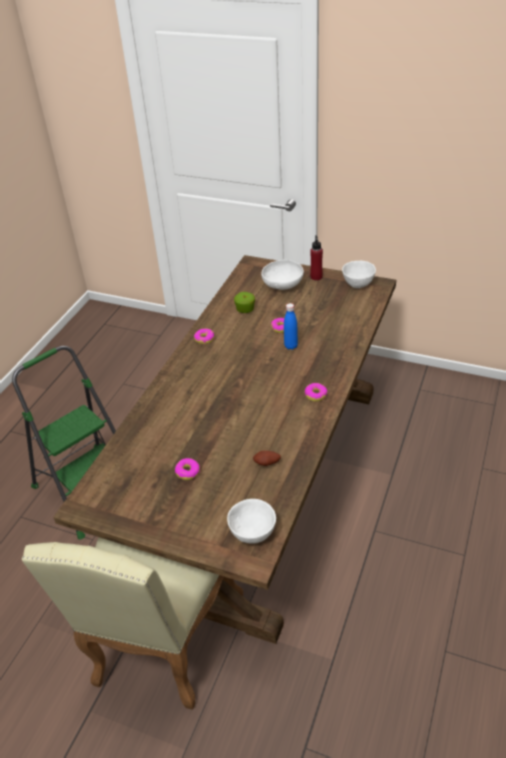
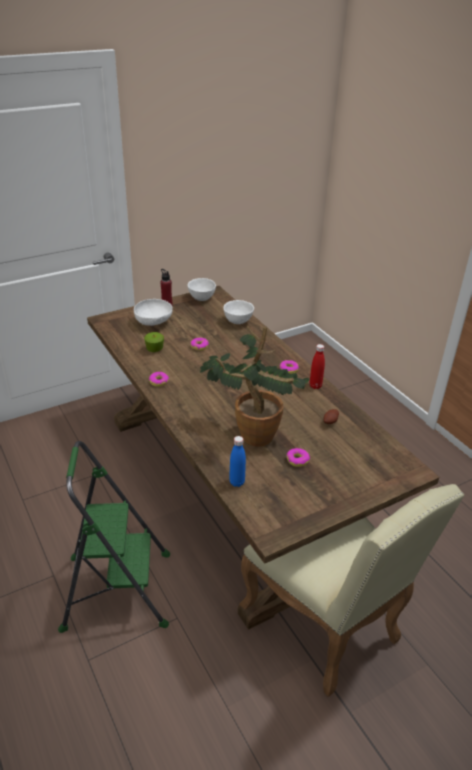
camera: 55 degrees left, 5 degrees down
white bowl [227,499,276,544] -> white bowl moved to [223,300,254,324]
blue bottle [284,303,298,350] -> blue bottle moved to [229,436,246,487]
none -> potted plant [199,326,309,447]
none -> red bottle [310,344,325,389]

